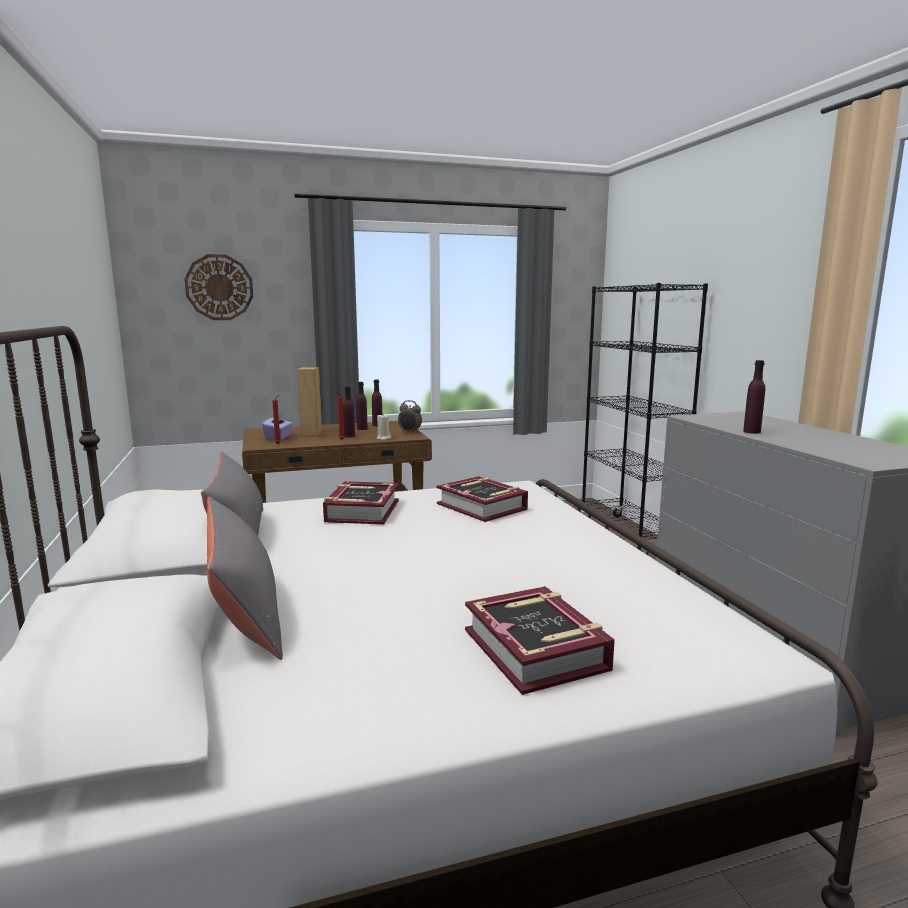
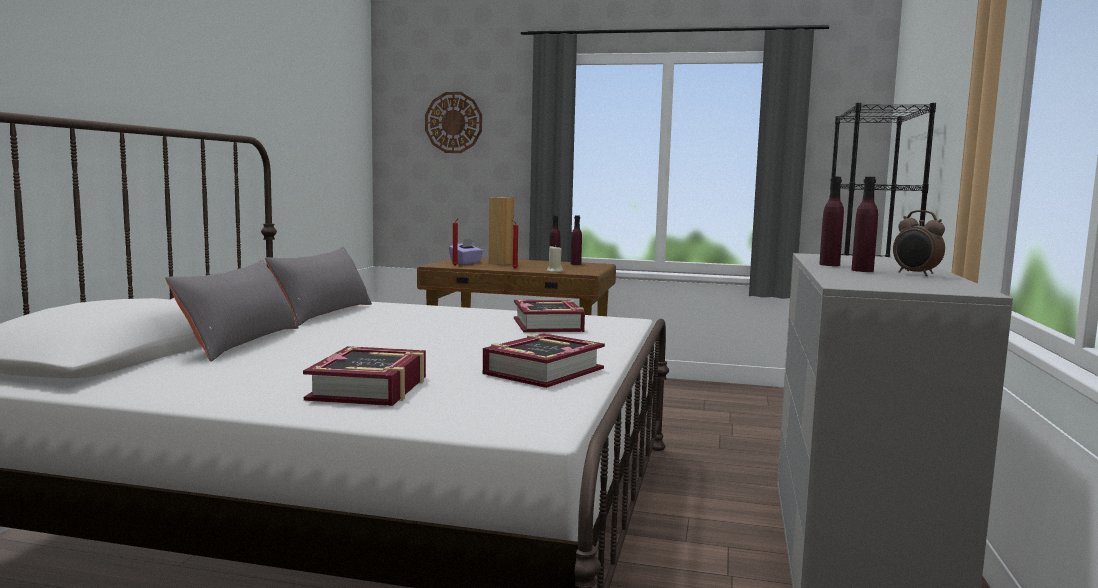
camera: 30 degrees right, 5 degrees down
book [323,481,399,524] -> book moved to [483,333,605,388]
purple bottle [343,386,355,438] -> purple bottle moved to [851,177,878,272]
alarm clock [398,400,422,434] -> alarm clock moved to [893,210,945,276]

